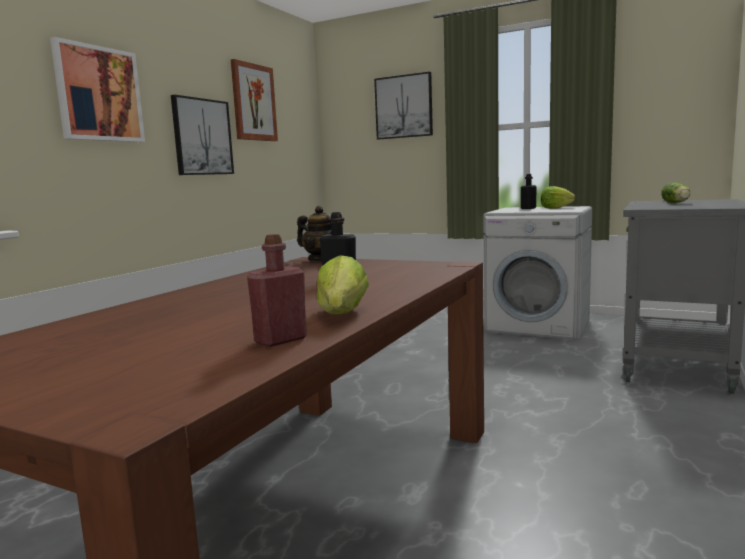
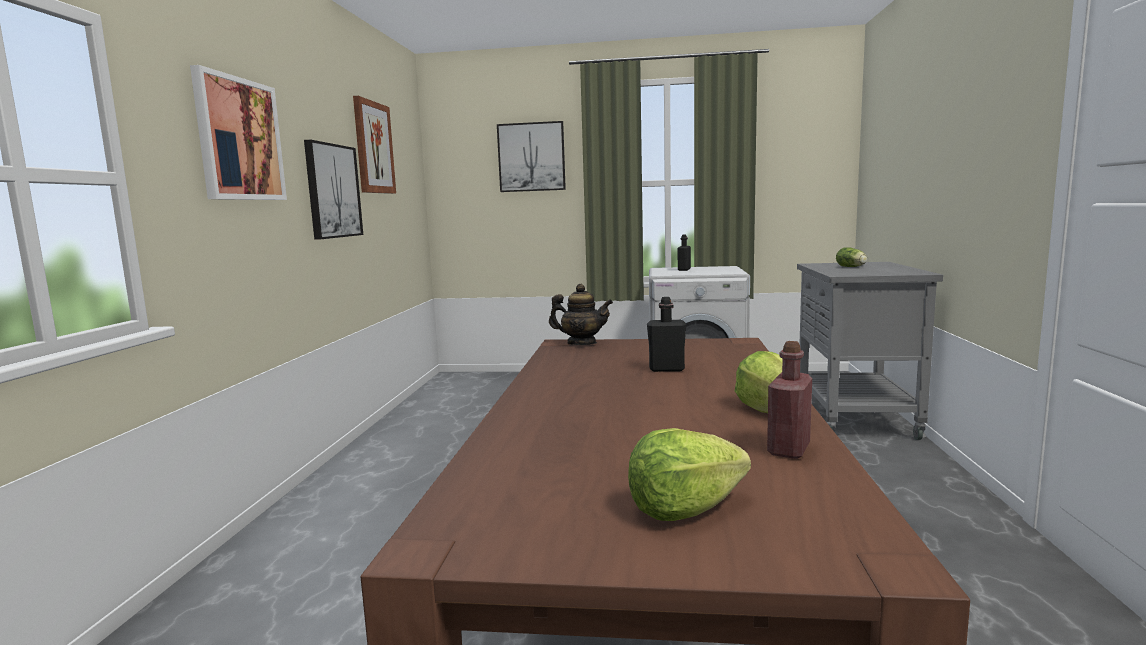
camera: 20 degrees left, 0 degrees up
lettuce [541,186,575,209] -> lettuce moved to [628,428,751,521]

